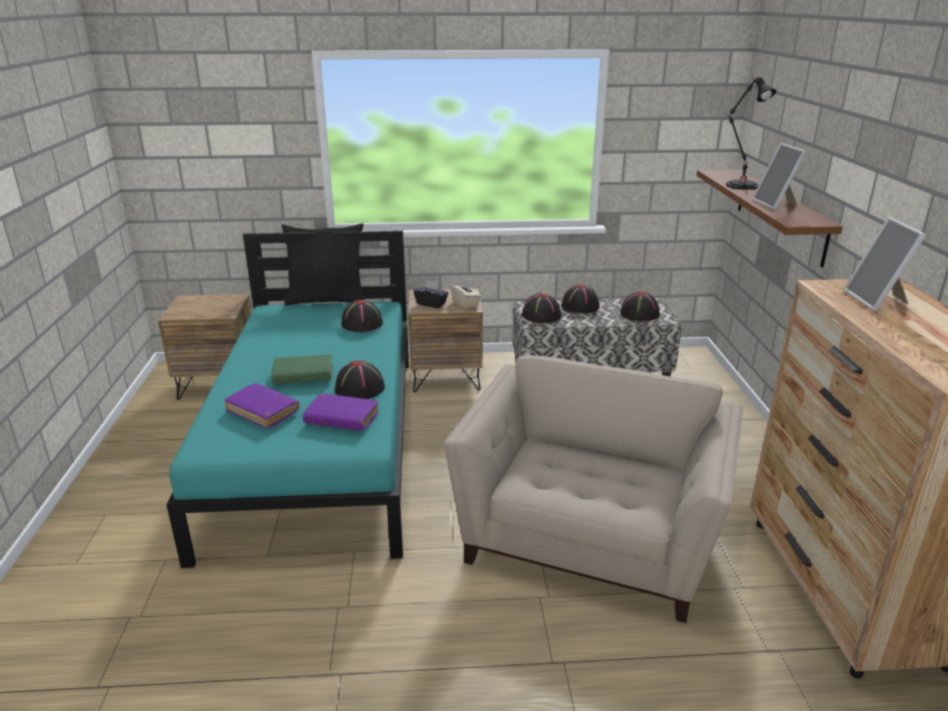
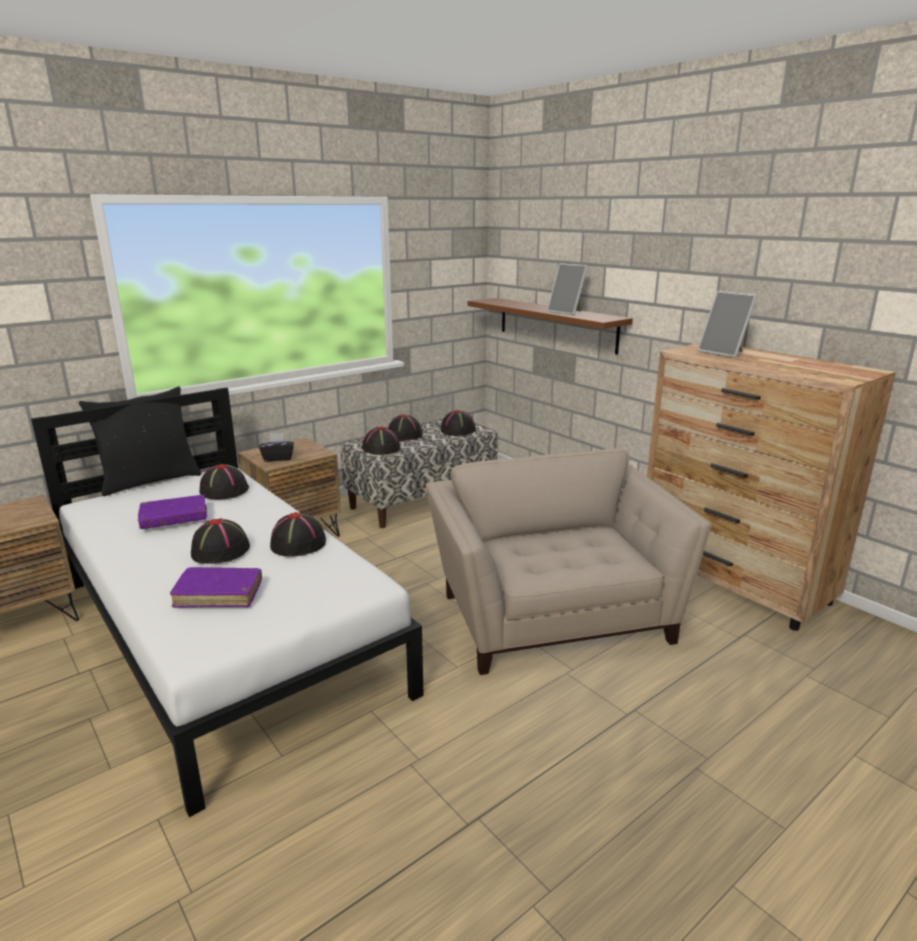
camera: 35 degrees left, 5 degrees down
turquoise bed [166,230,409,568] -> white bed [31,387,424,817]
green book [271,355,333,384] -> black hat [191,518,250,564]
purple book [303,393,379,431] -> purple book moved to [138,495,207,529]
beige tissue box [450,280,481,309] -> none
black table lamp [726,76,776,190] -> none

